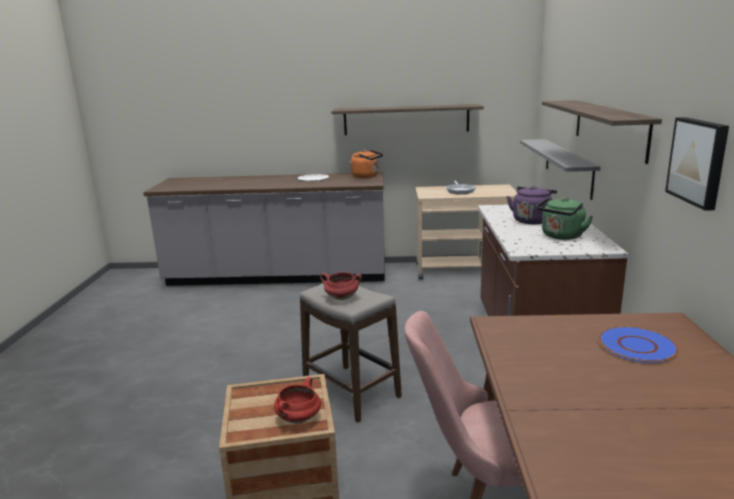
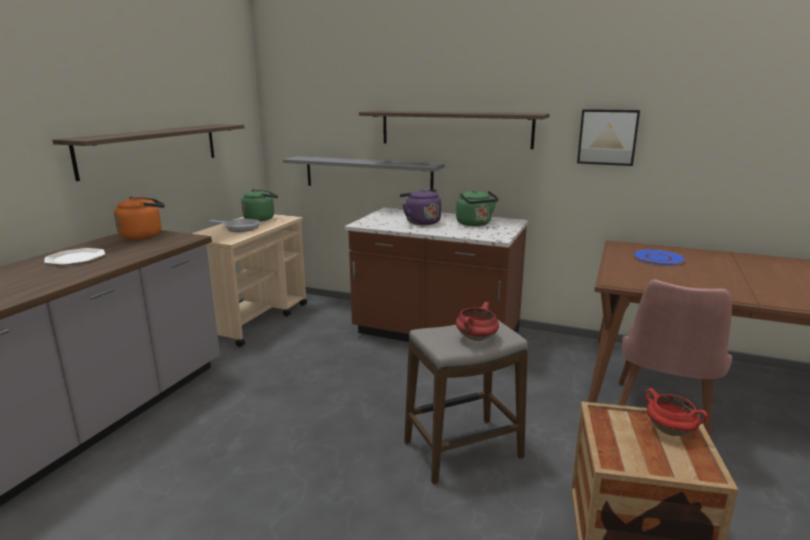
camera: 70 degrees left, 0 degrees up
none -> green kettle [241,189,278,221]

